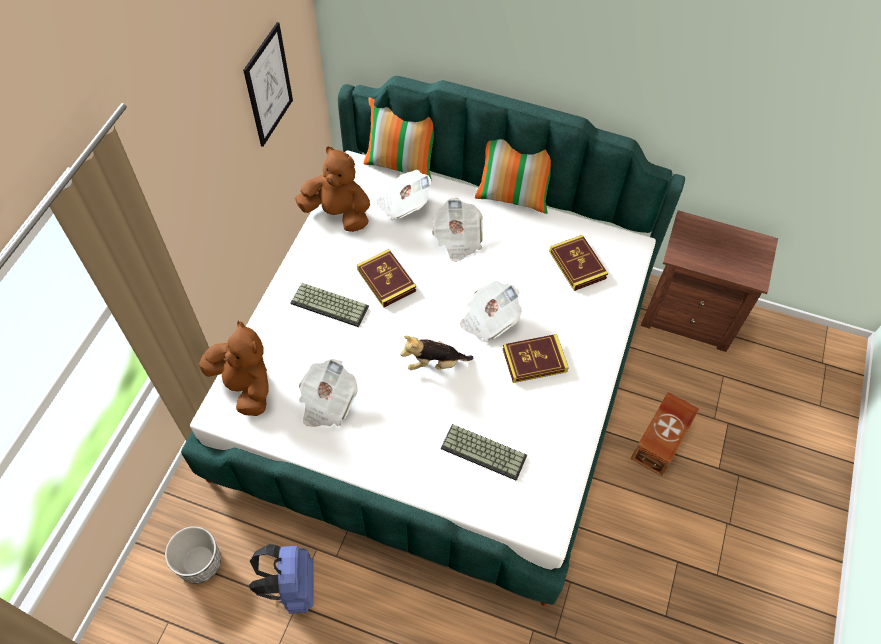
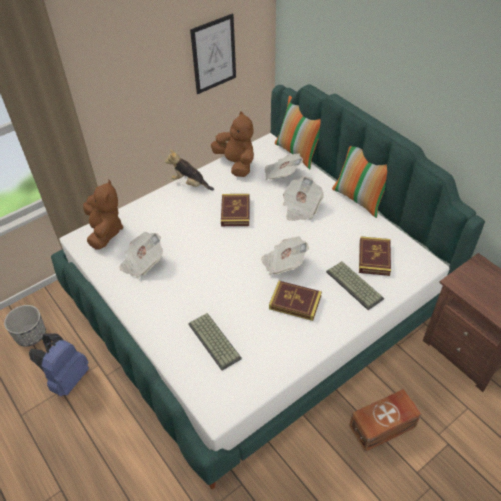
camera: 35 degrees right, 10 degrees down
keyboard [291,283,369,327] -> keyboard moved to [326,261,384,310]
plush toy [401,336,473,370] -> plush toy moved to [165,149,214,191]

